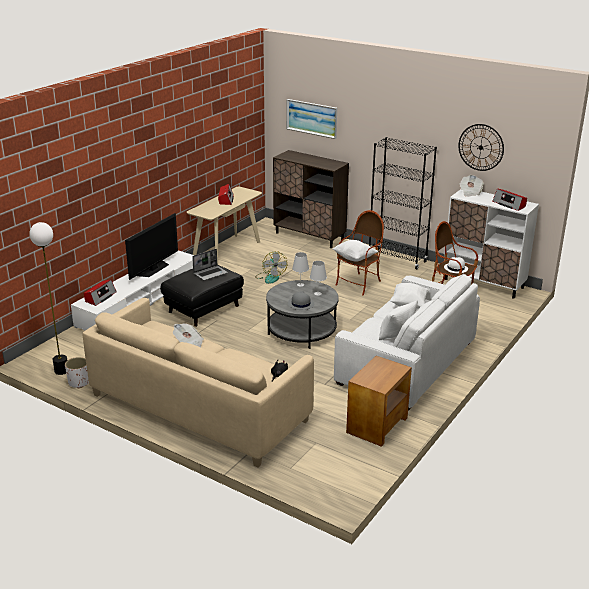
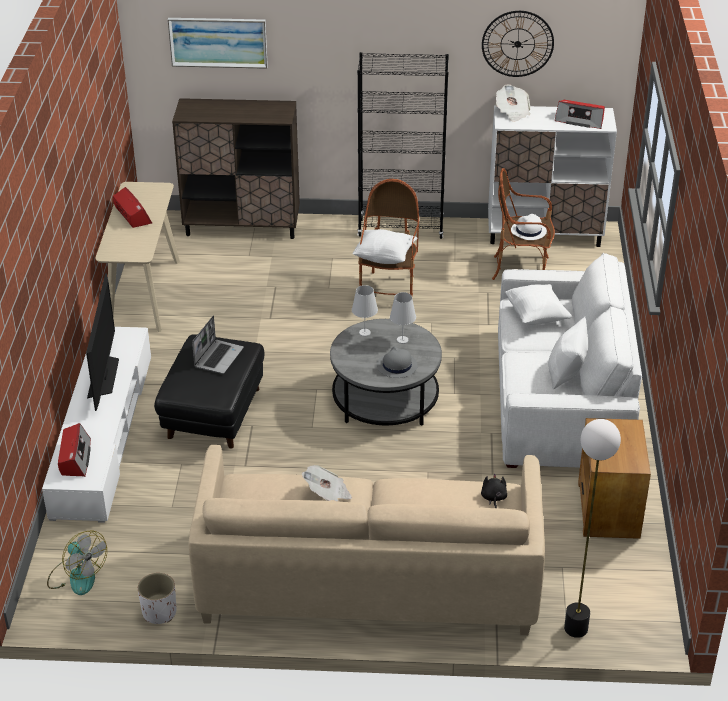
camera: 30 degrees left, 10 degrees up
floor lamp [29,222,67,375] -> floor lamp moved to [564,419,621,638]
fan [255,251,287,284] -> fan moved to [47,531,107,595]

